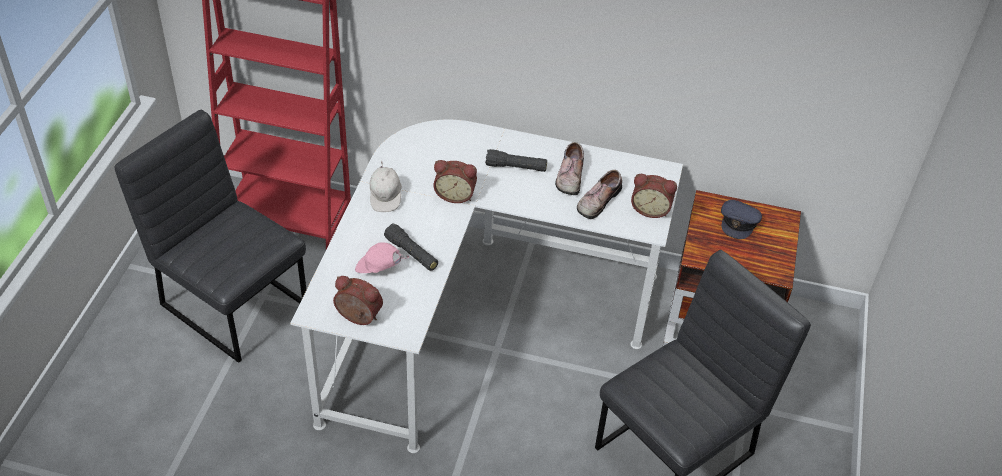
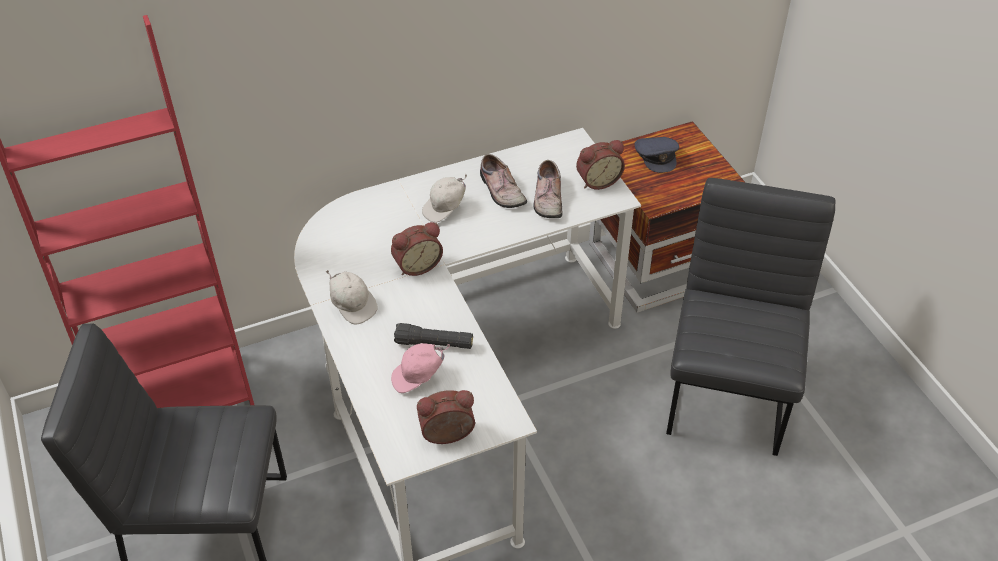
camera: 35 degrees left, 0 degrees up
black flashlight [485,149,547,172] -> white cap [422,174,467,223]

